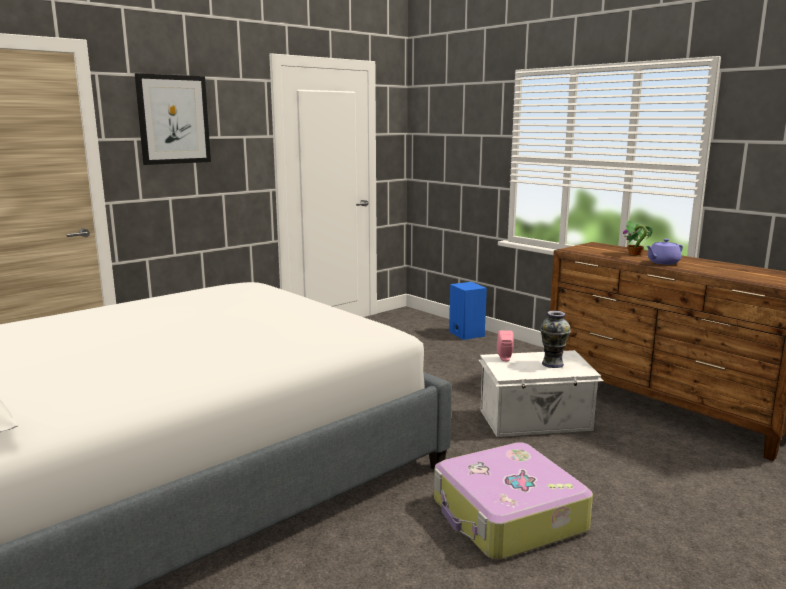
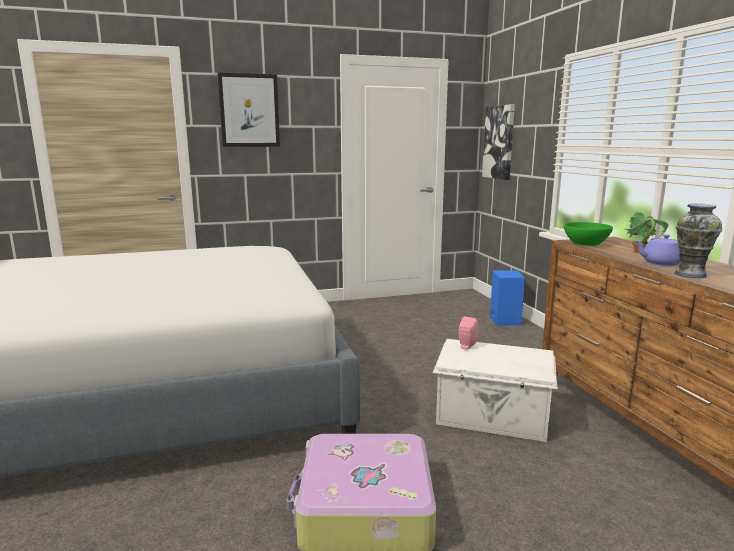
camera: 25 degrees right, 0 degrees up
vase [540,311,571,368] -> vase moved to [674,203,722,278]
none -> picture [482,104,515,180]
none -> green bowl [564,222,613,246]

